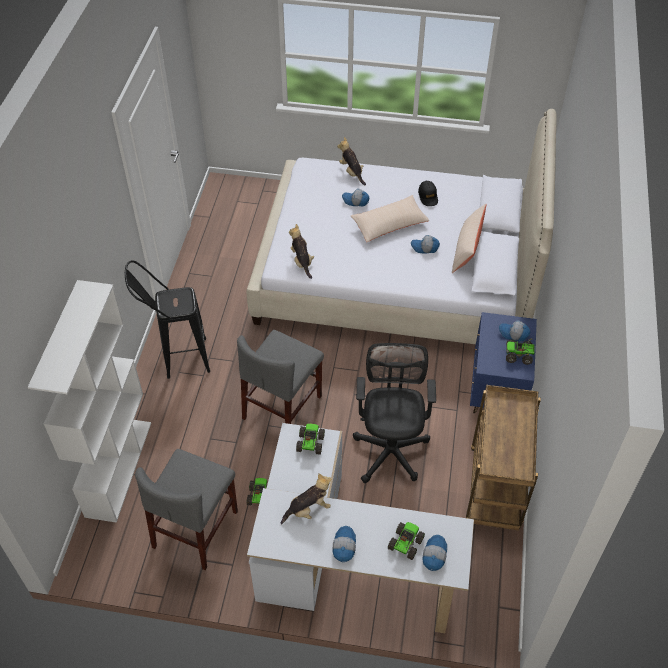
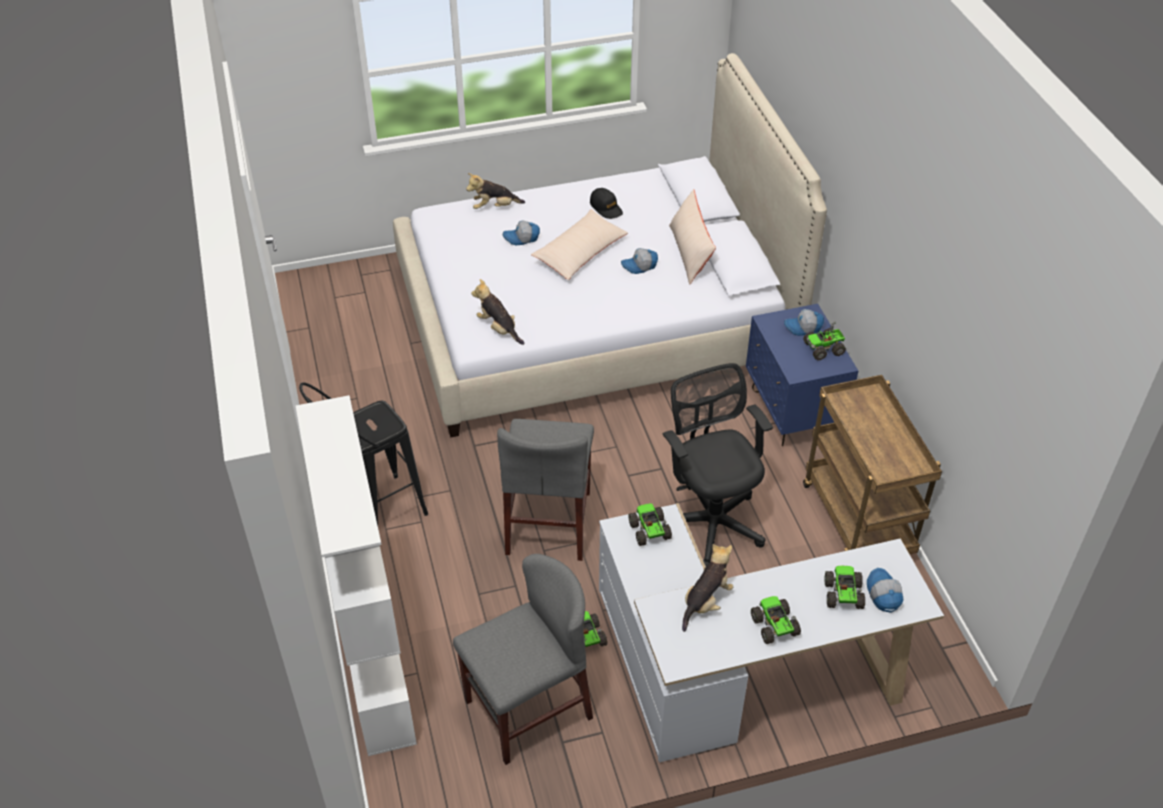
camera: 25 degrees left, 5 degrees down
grey chair [135,449,238,570] -> grey chair turned 120 degrees counterclockwise [453,554,593,765]
cap [332,526,356,563] -> toy truck [751,596,801,644]
plush toy [337,137,366,185] -> plush toy turned 45 degrees counterclockwise [466,173,525,209]

